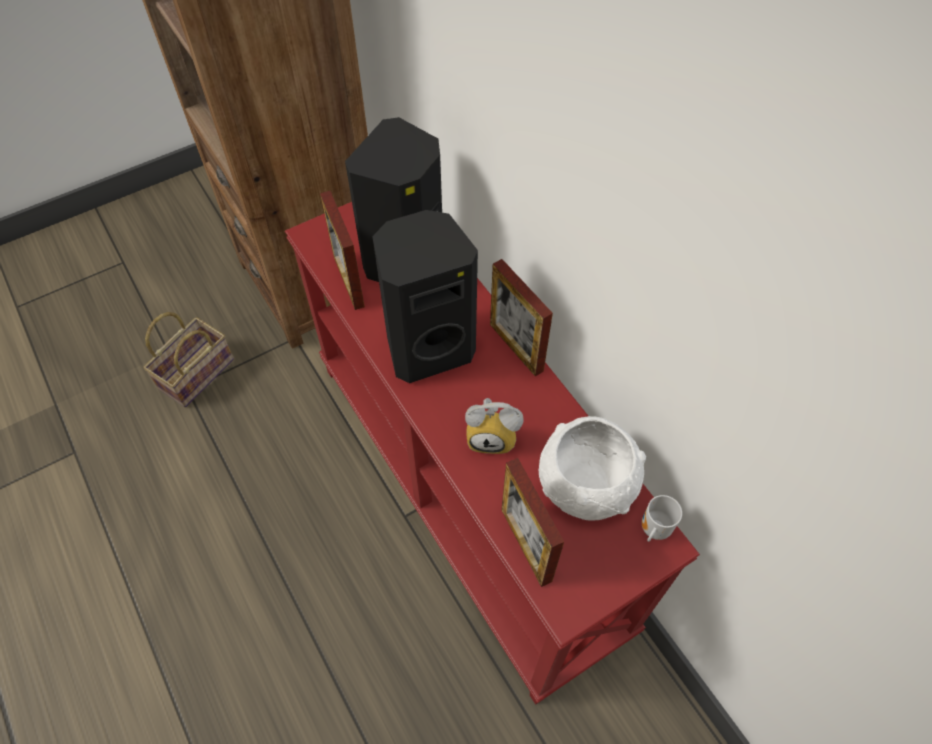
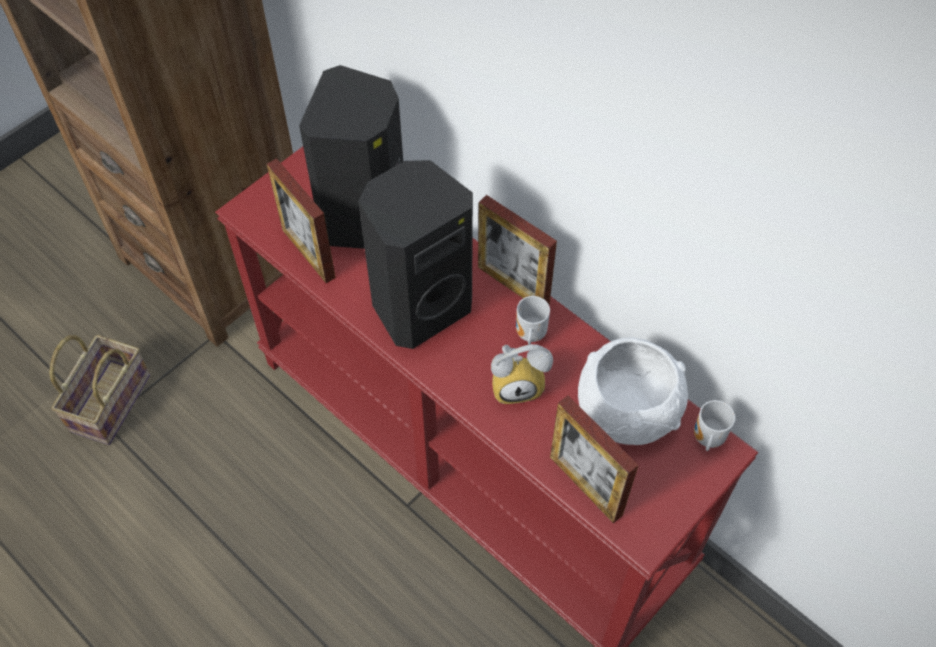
camera: 15 degrees left, 0 degrees up
none -> mug [516,296,550,345]

